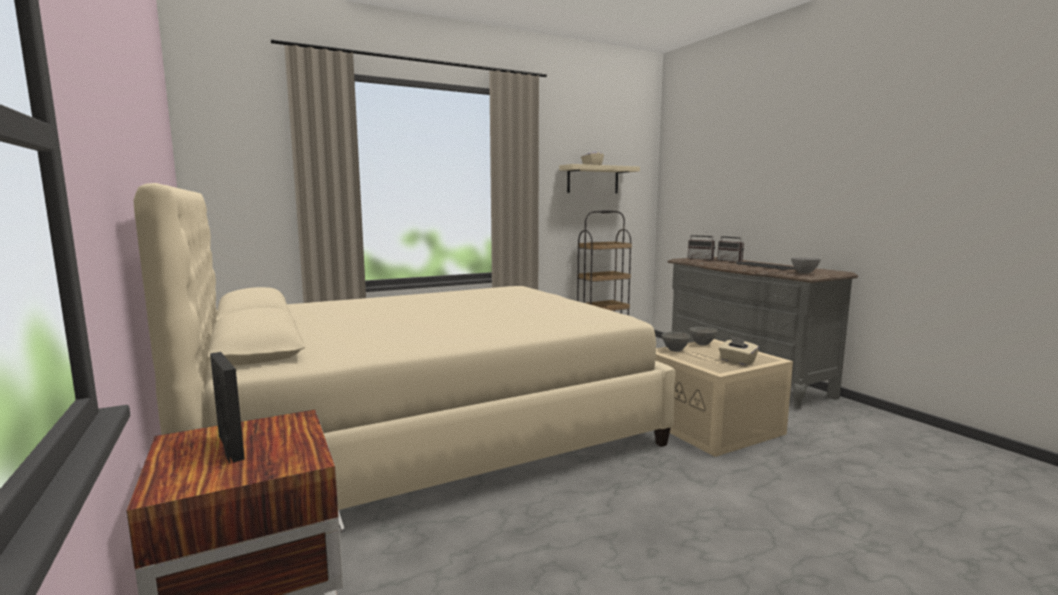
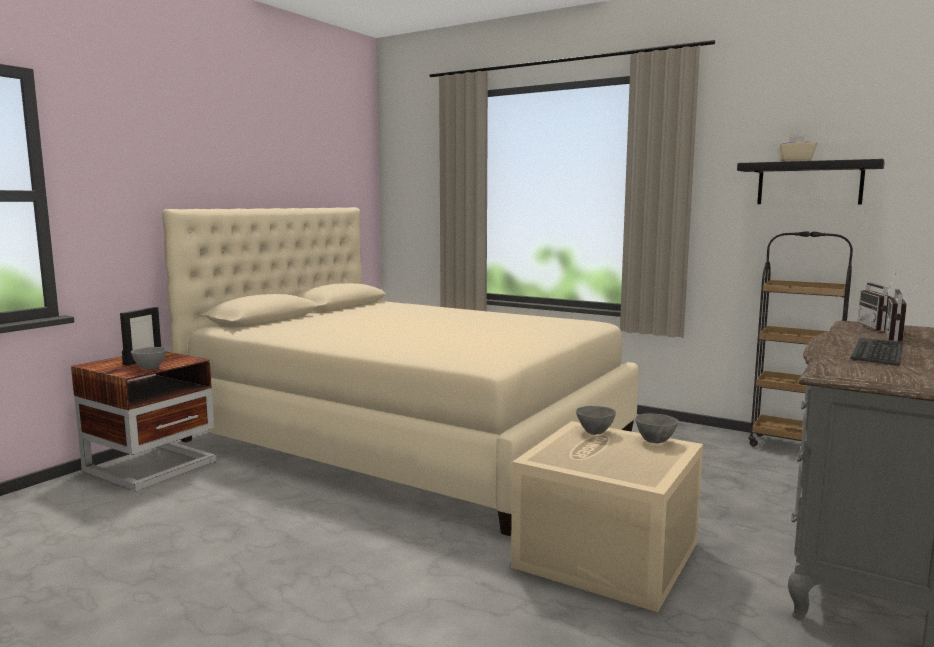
camera: 60 degrees right, 0 degrees up
beige shelf [559,164,640,193] -> black shelf [737,159,885,204]
beige tissue box [719,336,759,366] -> none
grey bowl [791,257,821,274] -> grey bowl moved to [131,347,166,370]

